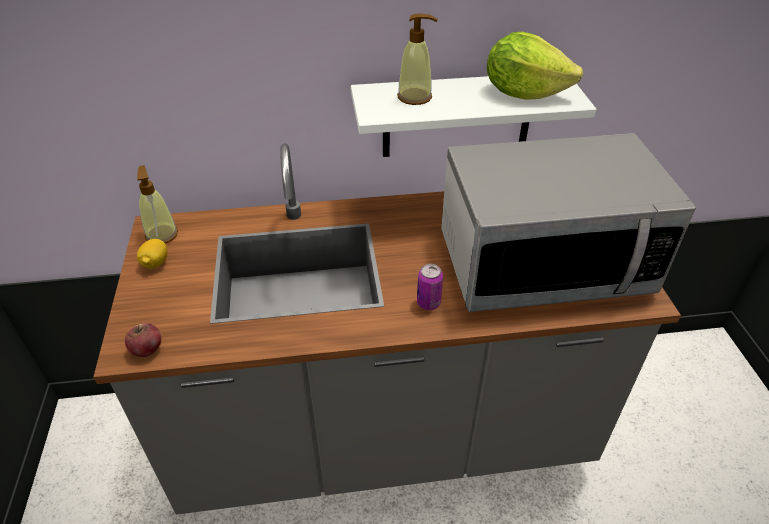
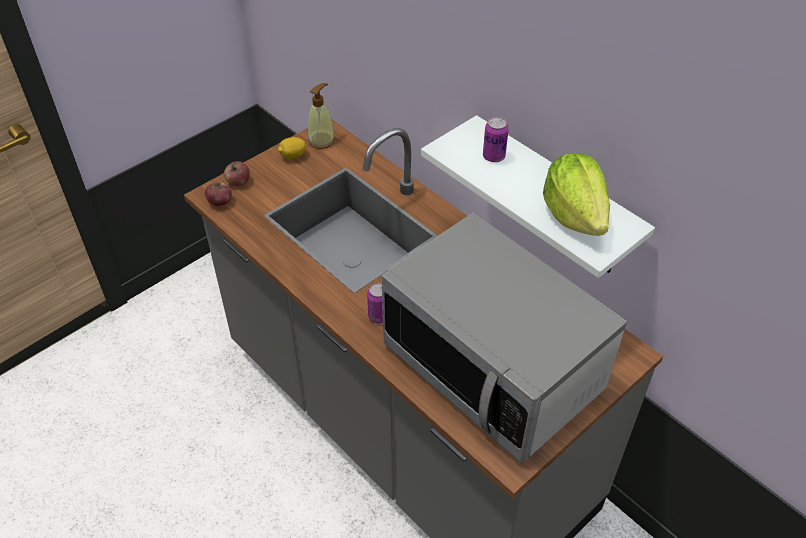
camera: 55 degrees right, 5 degrees up
soap dispenser [397,13,438,105] -> can [483,117,509,162]
none -> apple [224,161,250,186]

